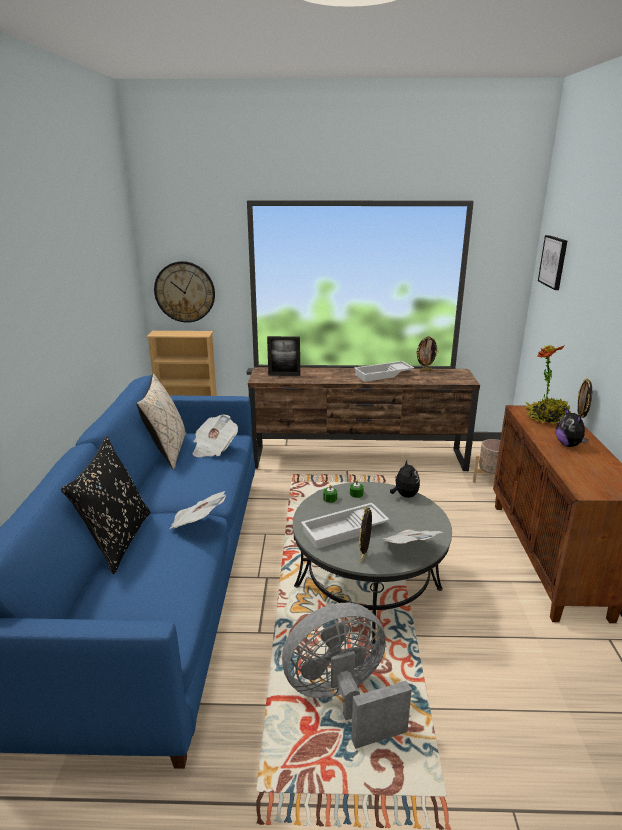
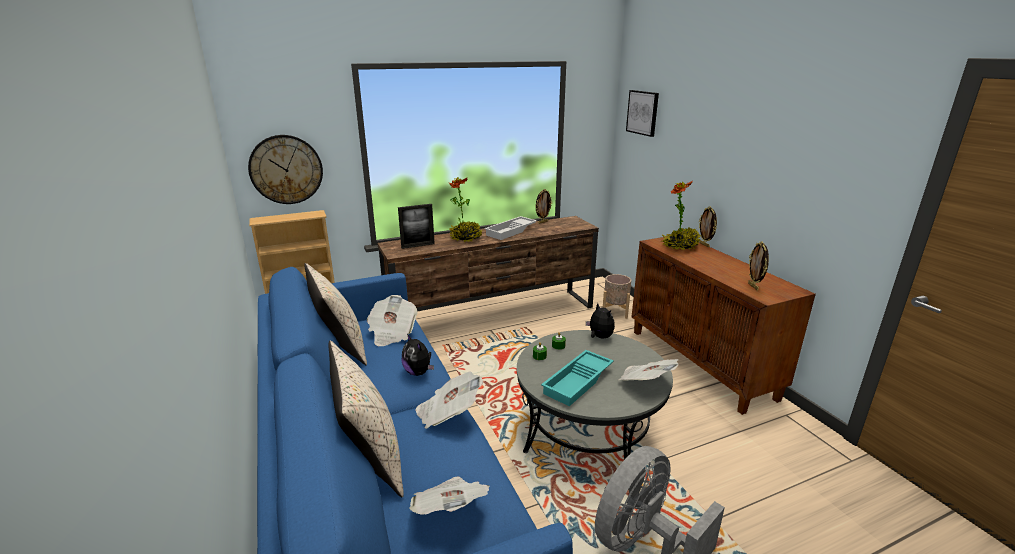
camera: 25 degrees left, 0 degrees up
black pillow [61,436,151,574] -> beige pillow [329,340,404,497]
white tray [301,503,390,549] -> turquoise tray [541,350,614,406]
picture frame [359,506,372,563] -> picture frame moved to [748,241,769,290]
plush toy [556,407,589,447] -> plush toy moved to [402,334,434,376]
none -> newspaper [409,477,490,515]
none -> potted plant [449,177,482,242]

